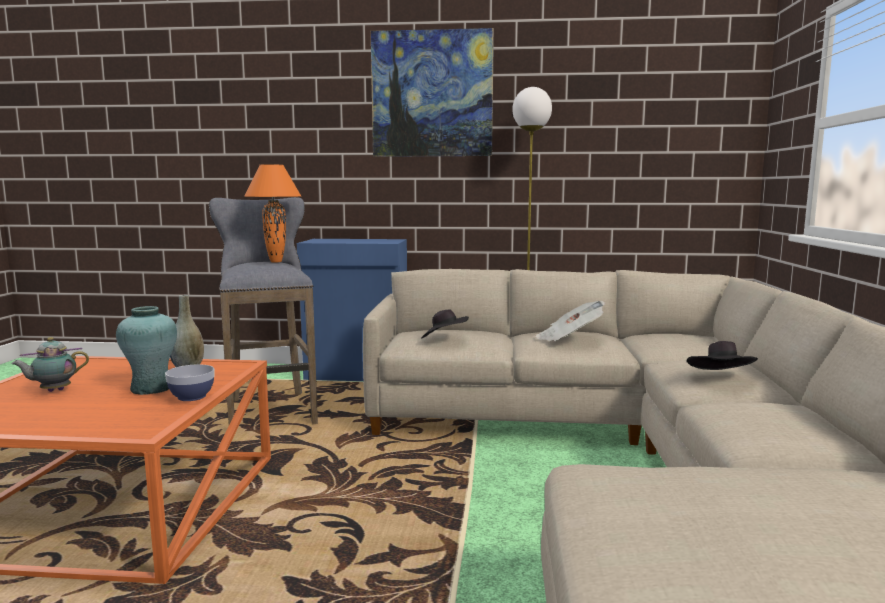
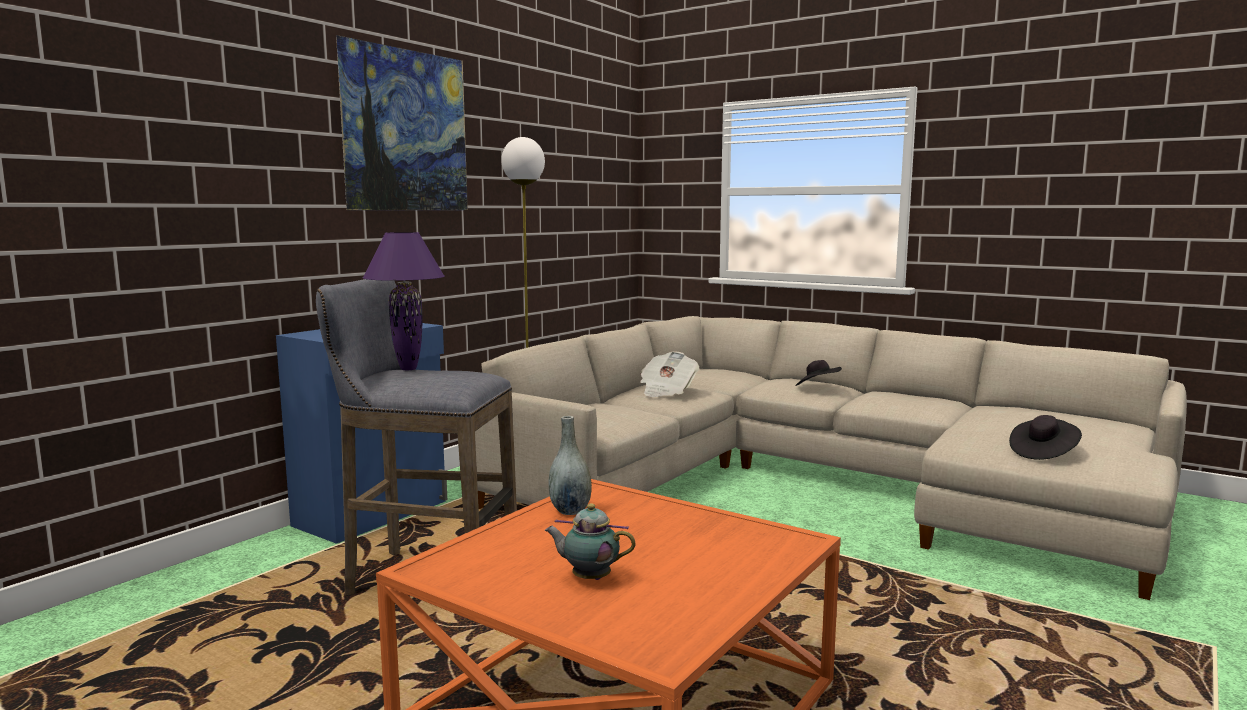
camera: 60 degrees left, 0 degrees up
teapot [12,337,89,392] -> teapot turned 105 degrees clockwise [545,503,636,580]
turquoise vase [116,306,177,395] -> none
bowl [165,364,214,401] -> none
orange table lamp [244,164,301,262] -> purple table lamp [363,232,445,370]
black hat [421,309,469,339] -> black hat moved to [1009,415,1082,460]

